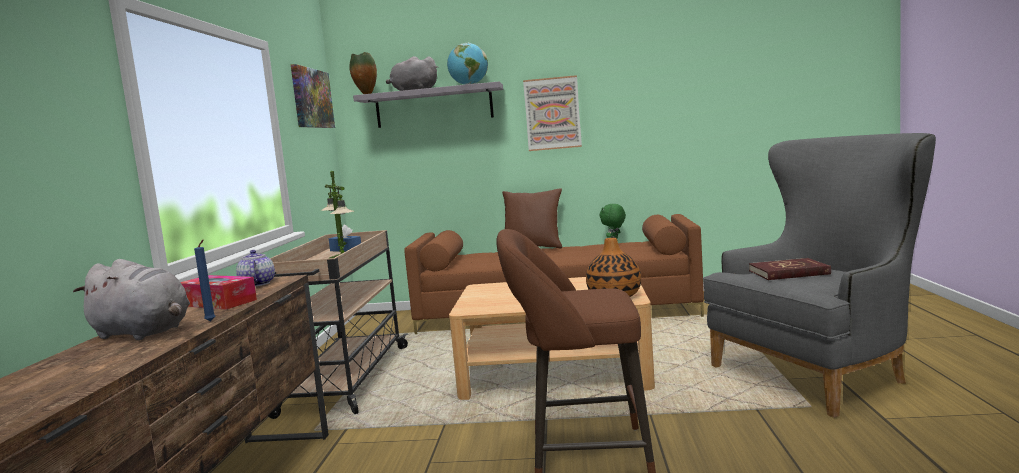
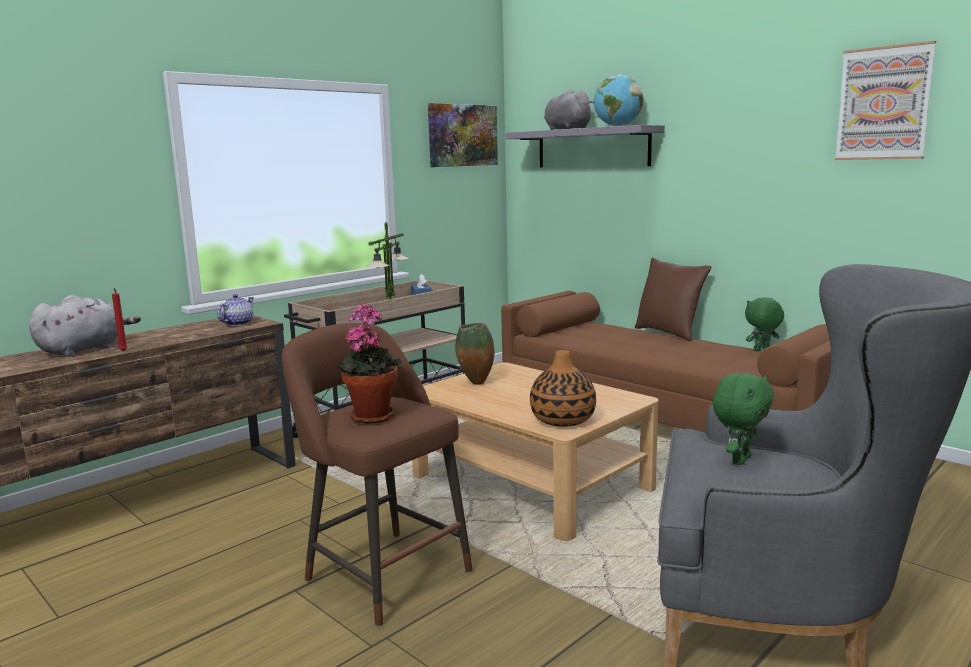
camera: 40 degrees right, 5 degrees up
grey plush toy [73,259,190,340] -> grey plush toy turned 120 degrees counterclockwise [29,295,141,357]
tissue box [181,275,257,309] -> none
blue candle [194,240,215,322] -> red candle [112,288,128,351]
vase [349,52,377,94] -> vase moved to [455,323,495,385]
picture [523,75,582,151] -> picture moved to [835,41,936,160]
red book [749,258,831,280] -> green plush toy [713,373,774,465]
none -> potted plant [338,304,402,424]

